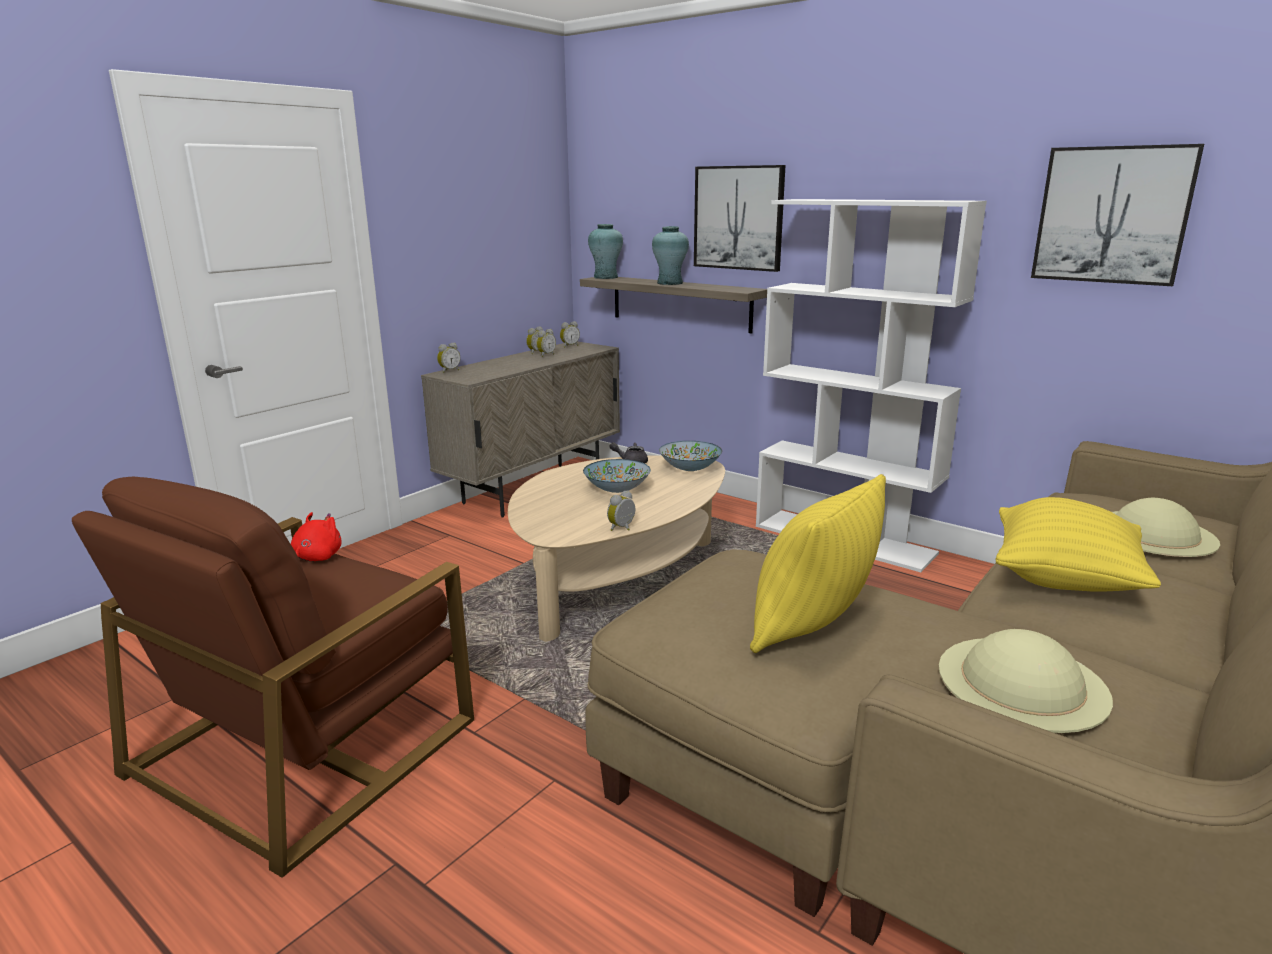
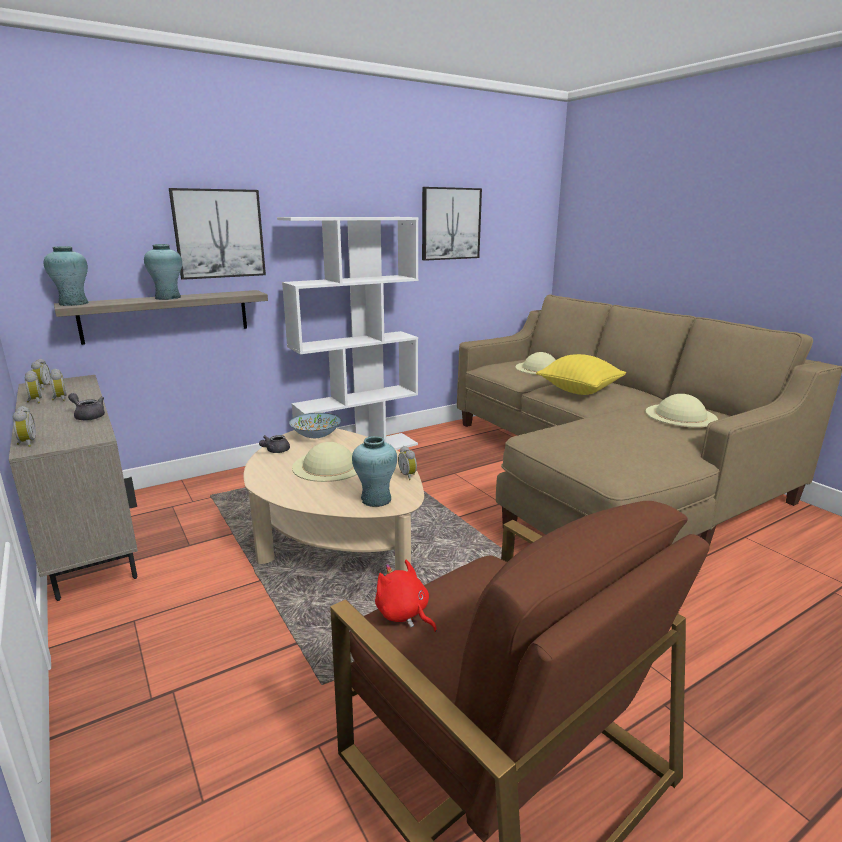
camera: 70 degrees left, 0 degrees up
bowl [583,459,651,493] -> beige hat [292,442,357,482]
yellow pillow [750,474,886,653] -> none
none -> grey teapot [68,393,105,421]
none -> turquoise vase [352,436,397,507]

